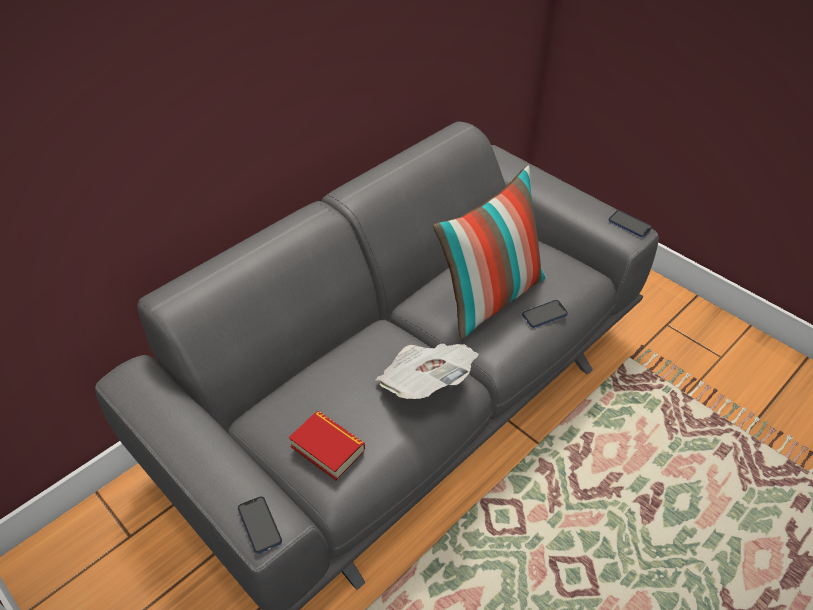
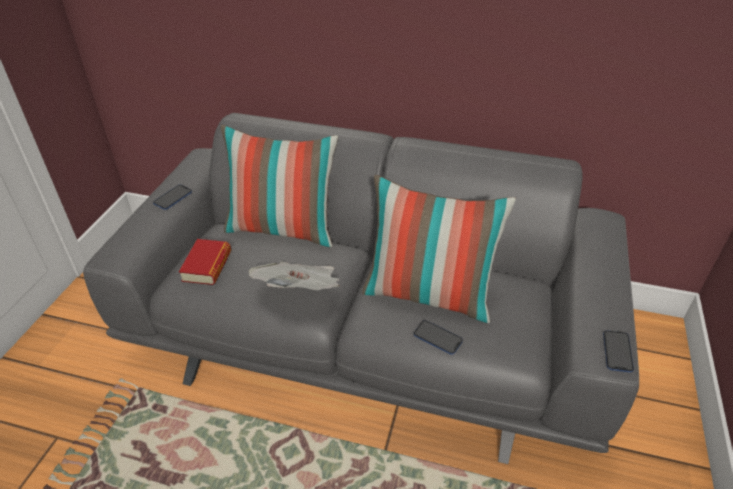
camera: 60 degrees right, 5 degrees down
phone [238,496,282,554] -> phone moved to [153,185,192,210]
none -> pillow [221,125,338,247]

